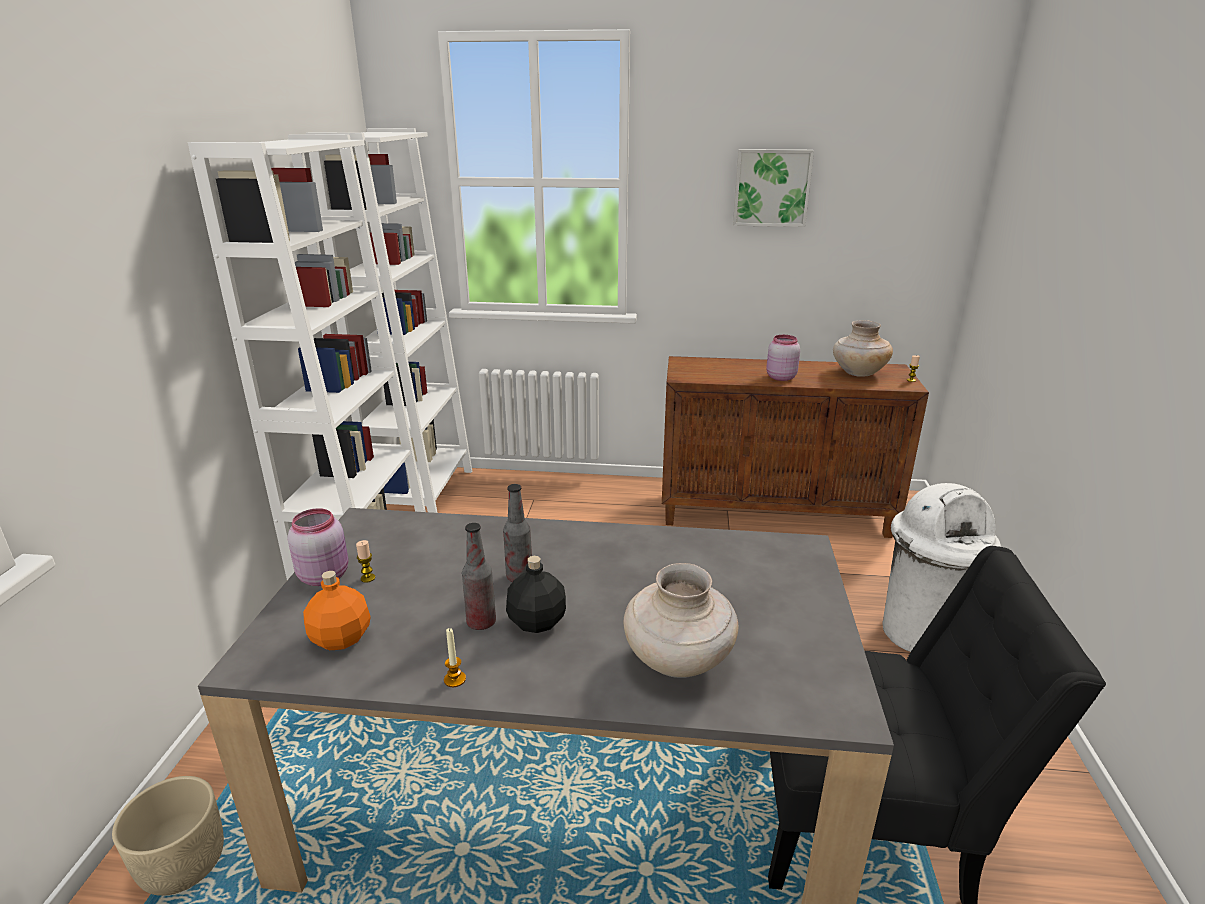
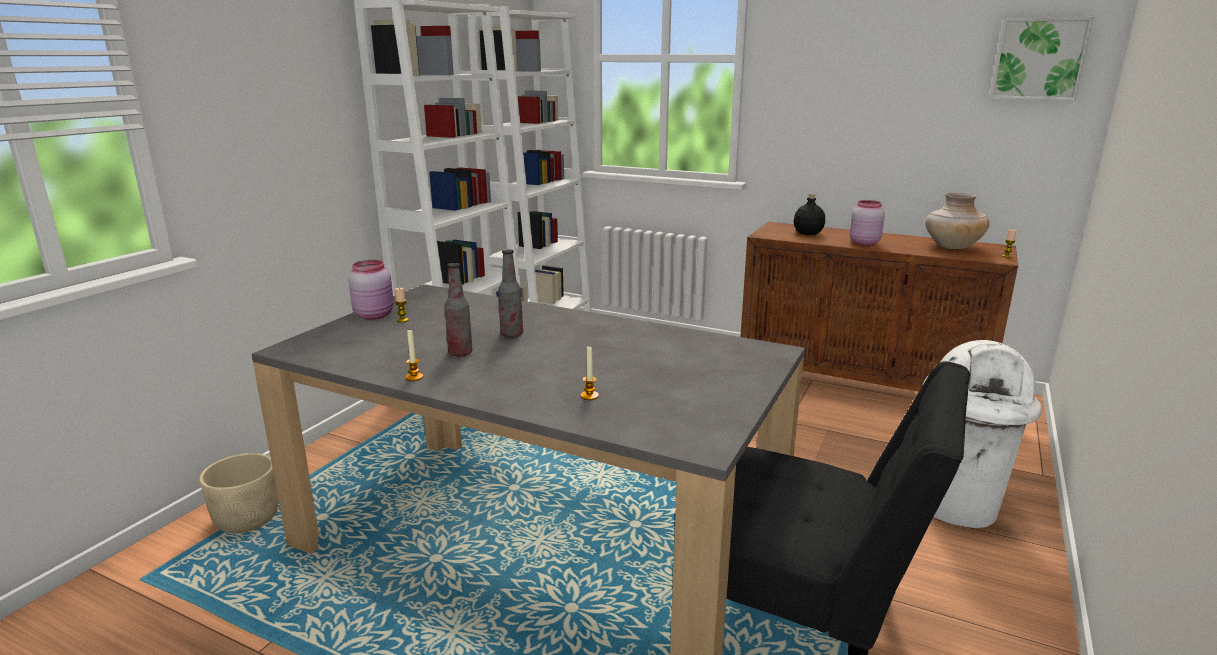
camera: 20 degrees right, 5 degrees down
orange bottle [303,571,371,650] -> none
black bottle [506,556,566,633] -> black bottle moved to [794,193,825,235]
beige vase [623,563,739,678] -> candle [581,346,599,400]
picture [733,149,814,227] -> picture moved to [990,17,1094,101]

